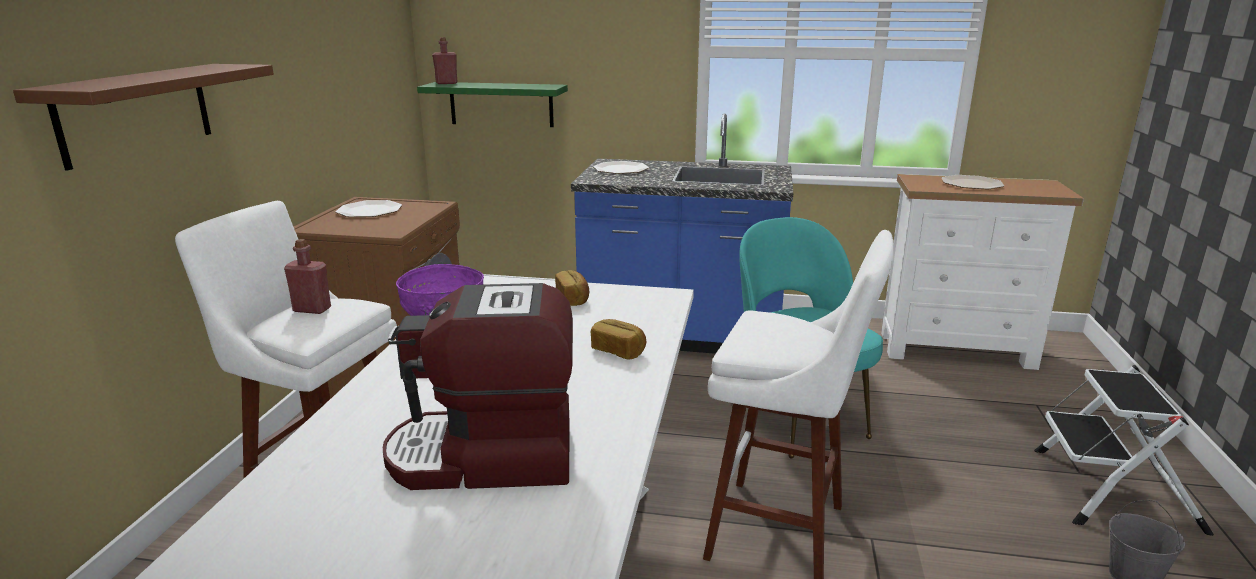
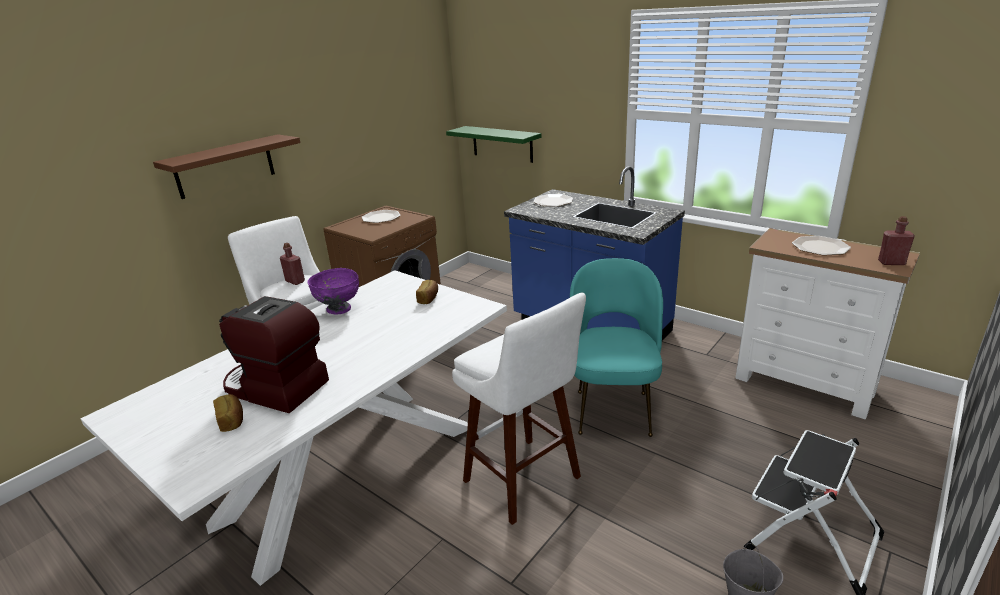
camera: 30 degrees right, 5 degrees up
red bottle [432,37,458,84] -> red bottle moved to [878,216,915,265]
bread [591,319,646,360] -> bread moved to [213,394,243,432]

